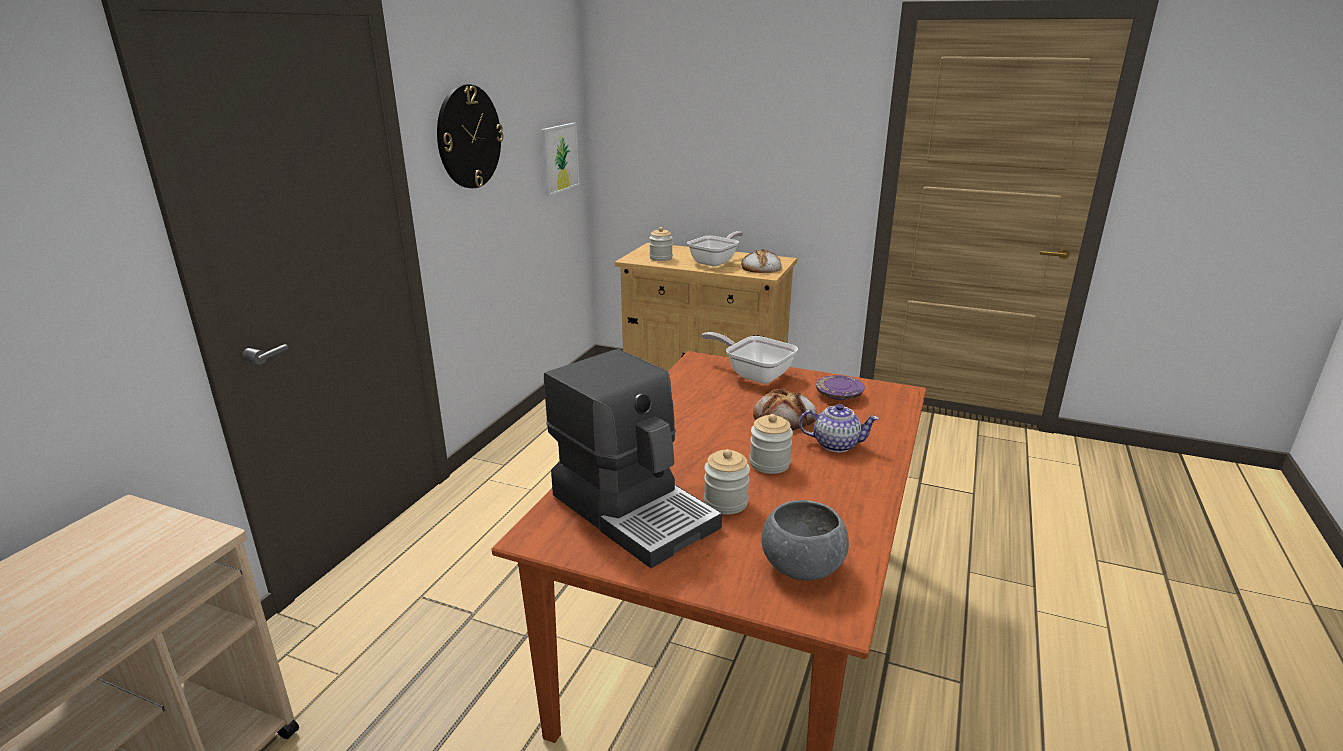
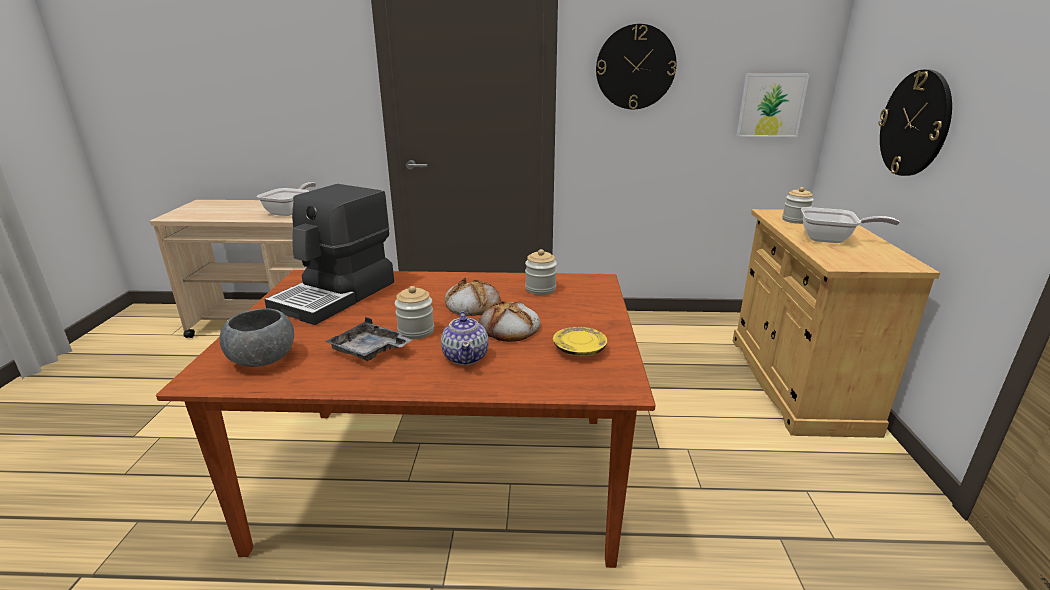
camera: 70 degrees right, 0 degrees up
frying pan [702,332,798,384] -> frying pan moved to [257,182,316,216]
jar [704,449,750,514] -> jar moved to [525,249,557,295]
bread [741,249,782,273] -> bread moved to [445,277,501,316]
purple plate [816,375,865,400] -> yellow plate [553,327,607,356]
none -> grey tray [325,317,412,361]
none -> wall clock [879,70,952,176]

